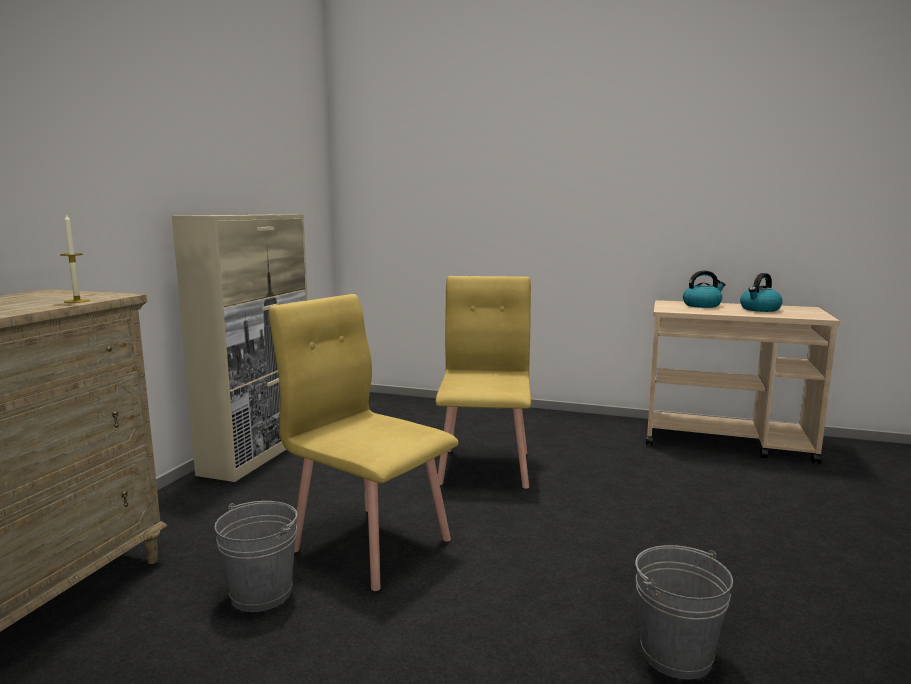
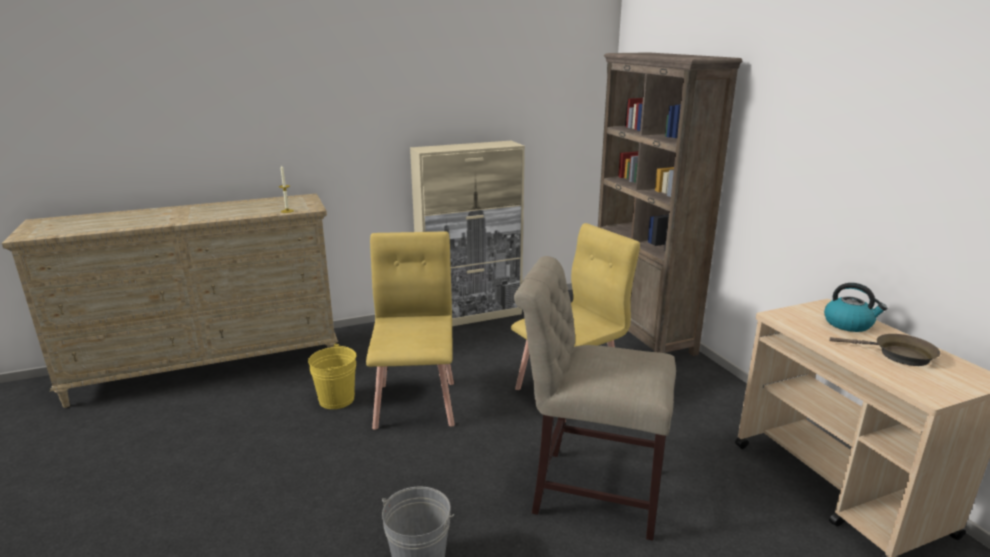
camera: 50 degrees right, 10 degrees up
grey bucket [214,501,298,612] -> yellow bucket [308,343,356,409]
kettle [740,273,783,312] -> brown frying pan [830,334,940,366]
none -> beige chair [514,256,676,541]
none -> brown bookcase [598,52,742,356]

